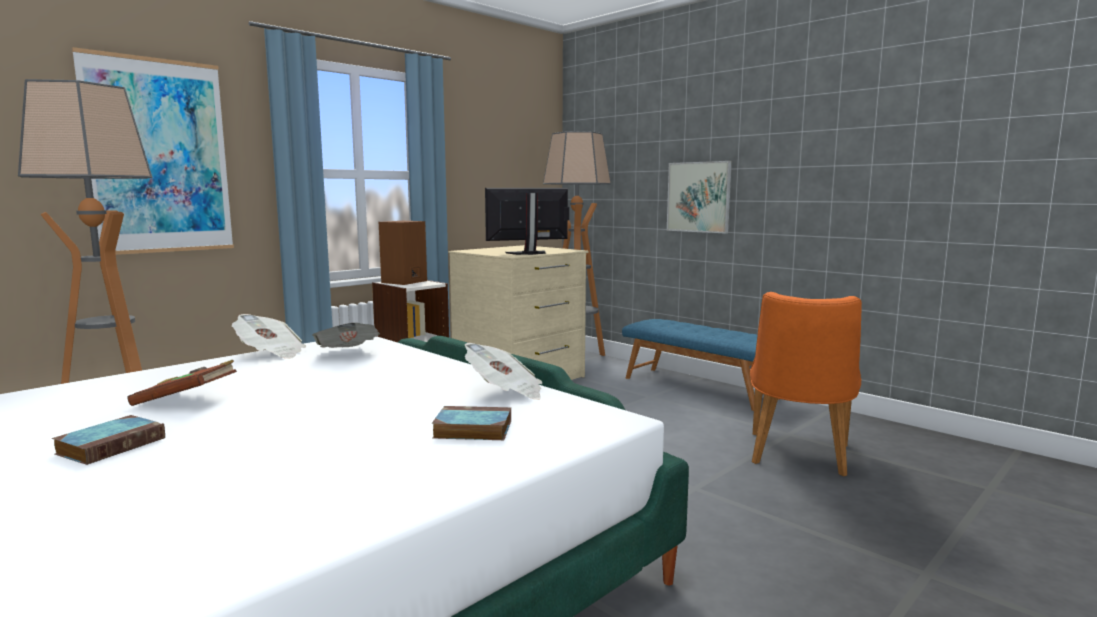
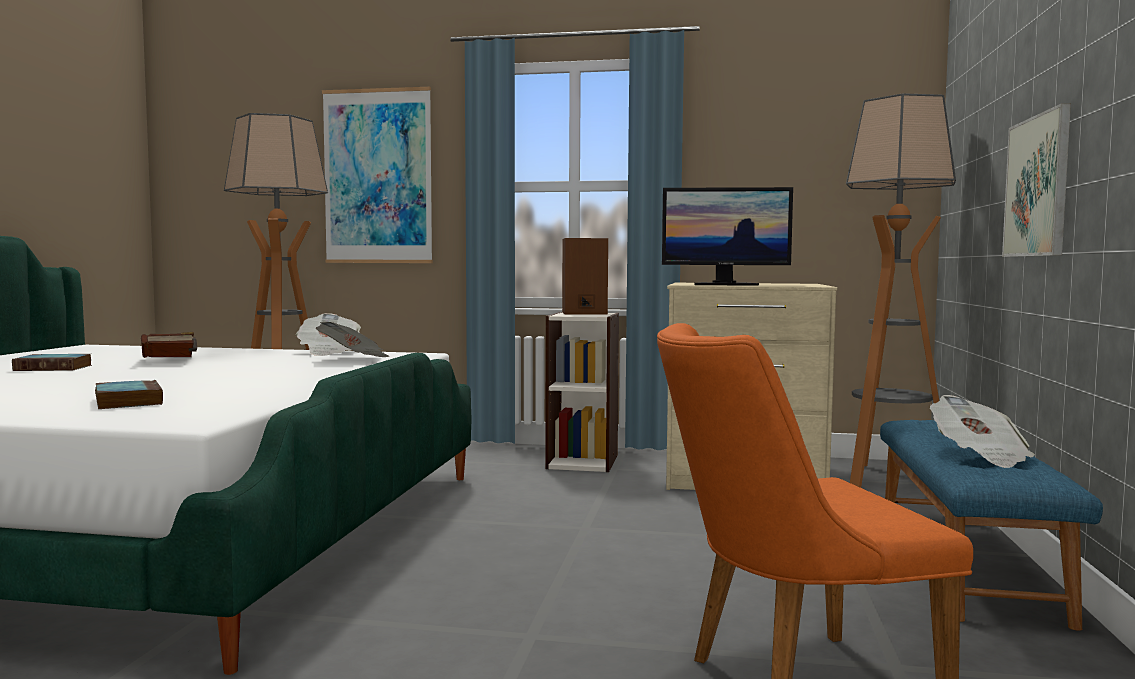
camera: 55 degrees right, 5 degrees down
newspaper [465,343,542,400] -> newspaper moved to [930,395,1035,468]
monitor [485,188,569,255] -> monitor turned 150 degrees clockwise [662,187,793,286]

